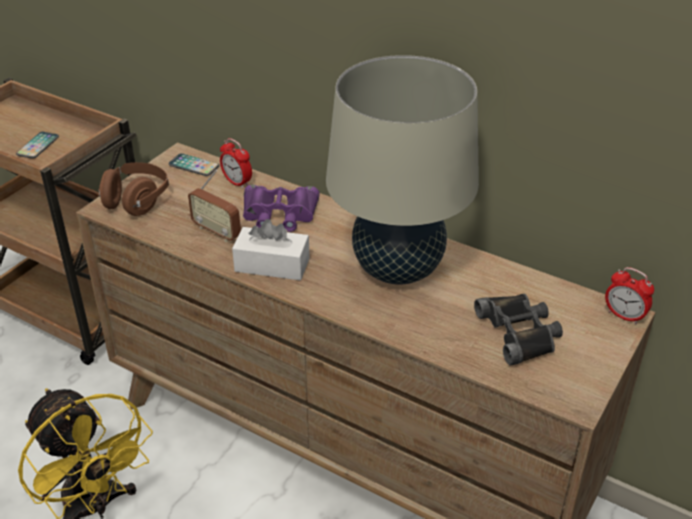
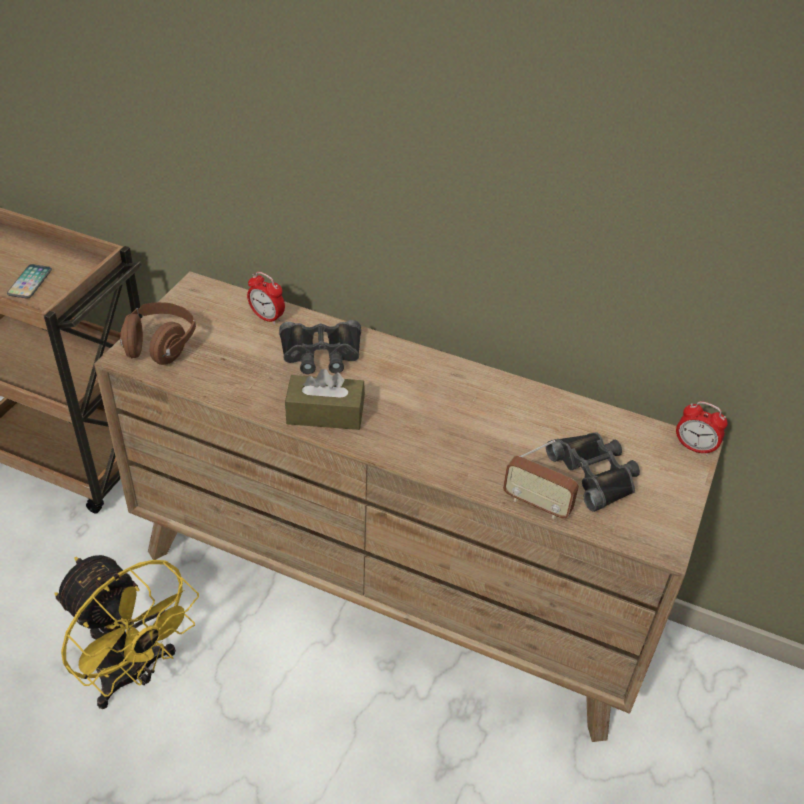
camera: 10 degrees left, 5 degrees up
phone [168,153,219,176] -> none
radio [188,170,241,242] -> radio moved to [503,440,579,519]
white tissue box [232,219,310,280] -> brown tissue box [285,369,365,430]
purple binoculars [243,185,320,232] -> black binoculars [279,320,361,374]
beige table lamp [326,55,479,284] -> none

